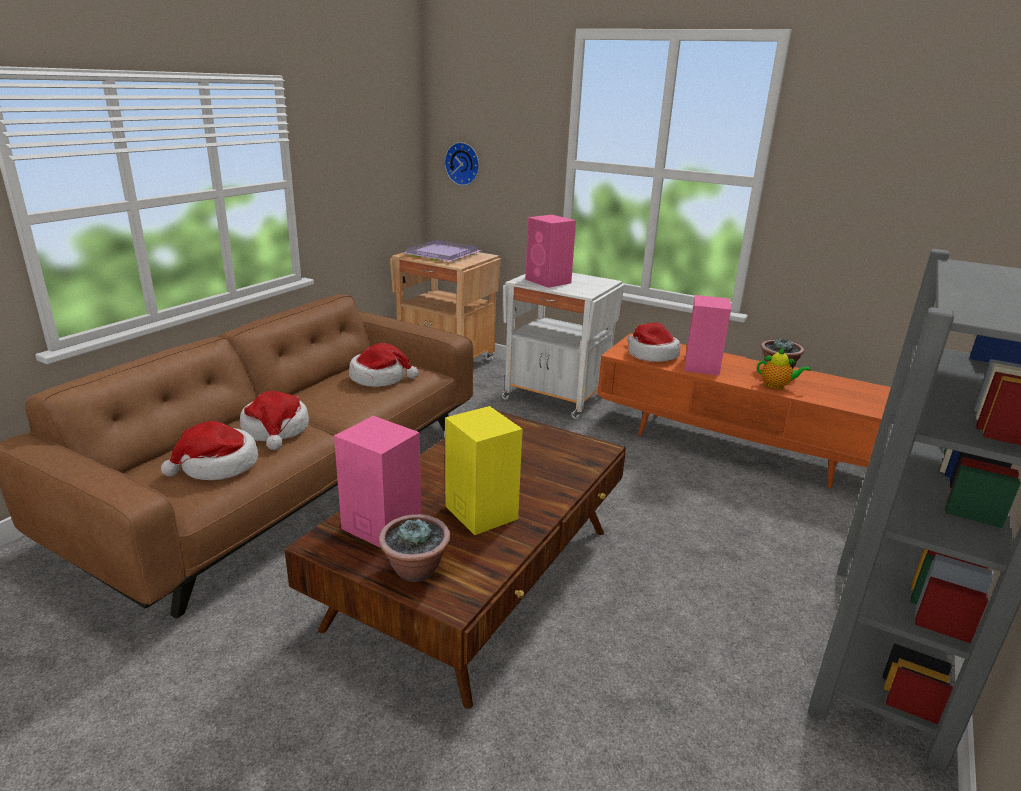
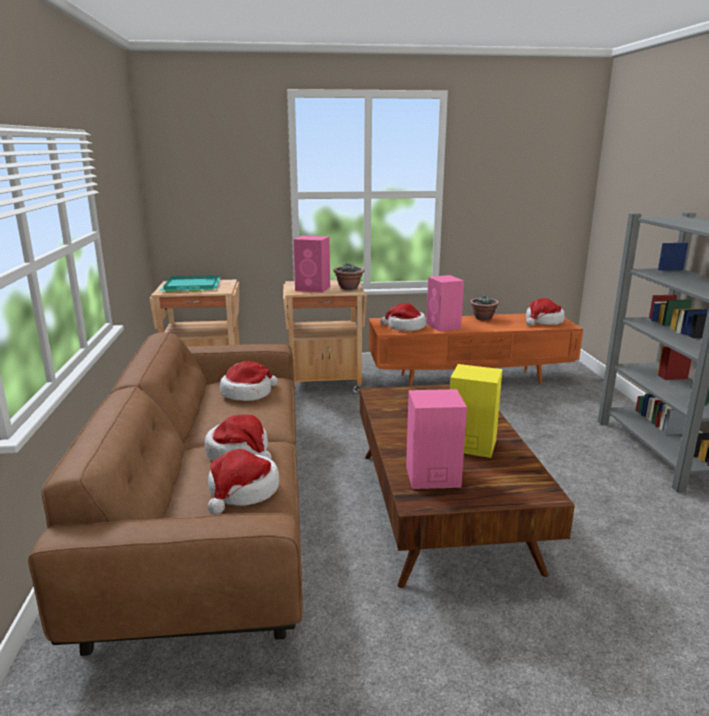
camera: 35 degrees left, 5 degrees down
potted plant [379,514,451,582] -> potted plant moved to [334,264,364,290]
purple tray [403,240,482,262] -> turquoise tray [160,275,220,293]
wall clock [445,142,479,186] -> none
white cart [502,273,625,419] -> brown cart [283,280,367,393]
teapot [757,348,811,389] -> none
none -> hat [526,298,565,326]

